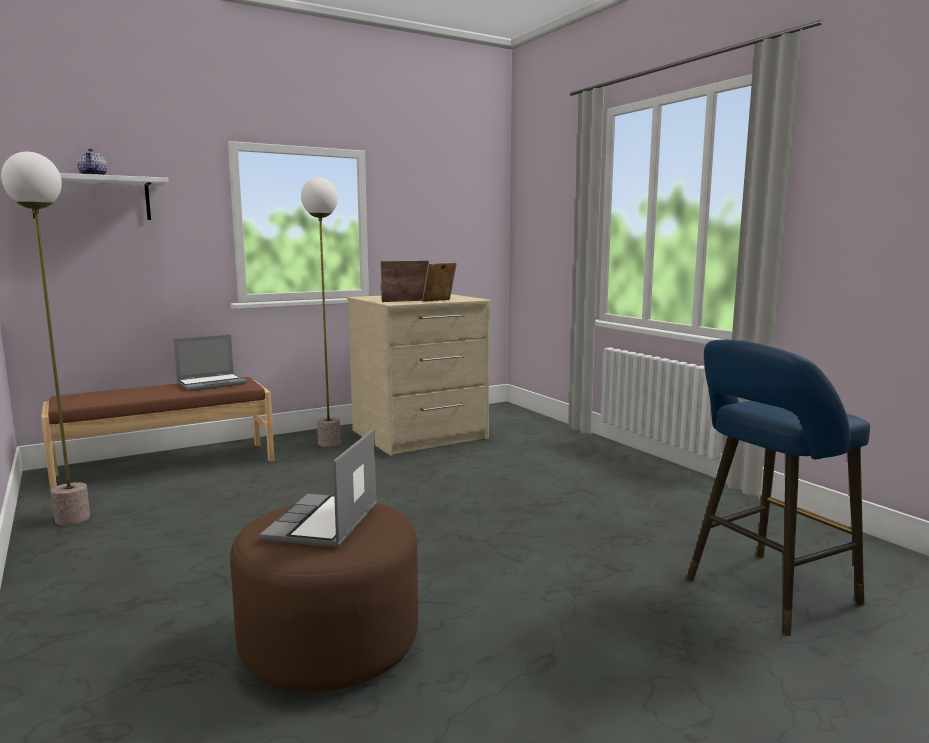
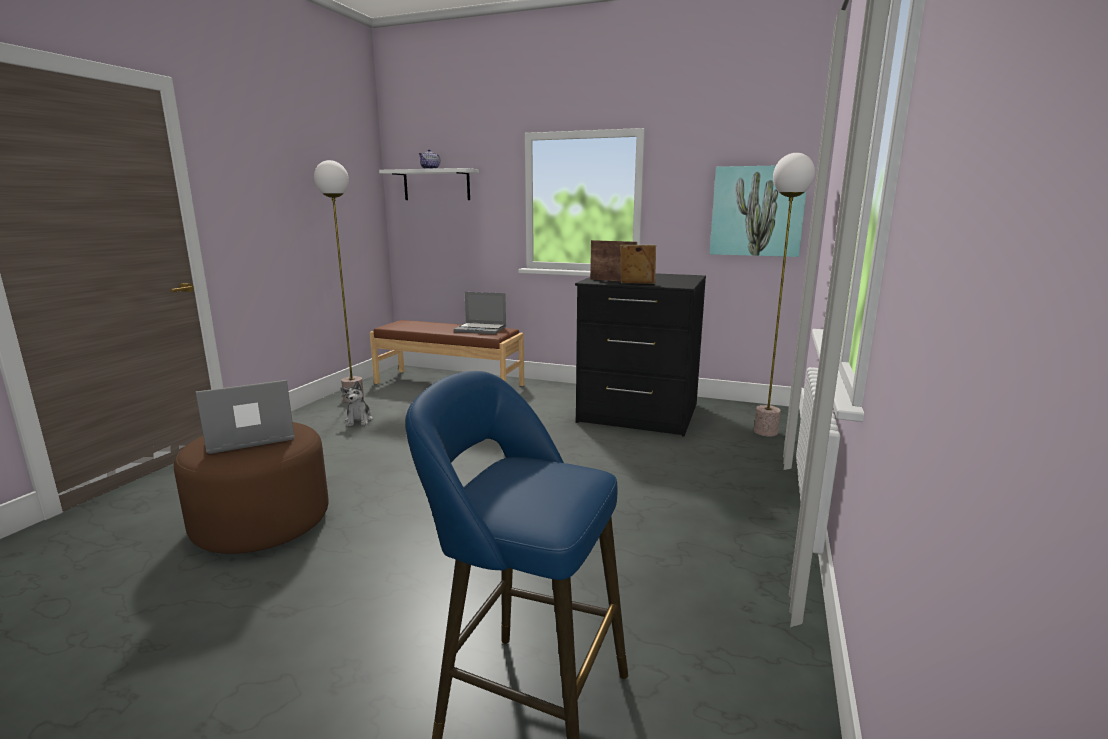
camera: 50 degrees right, 5 degrees up
floor lamp [301,177,341,447] -> floor lamp moved to [754,153,815,437]
beige dresser [347,294,492,456] -> black dresser [575,273,706,436]
none -> plush toy [340,381,373,426]
none -> picture [710,166,807,257]

